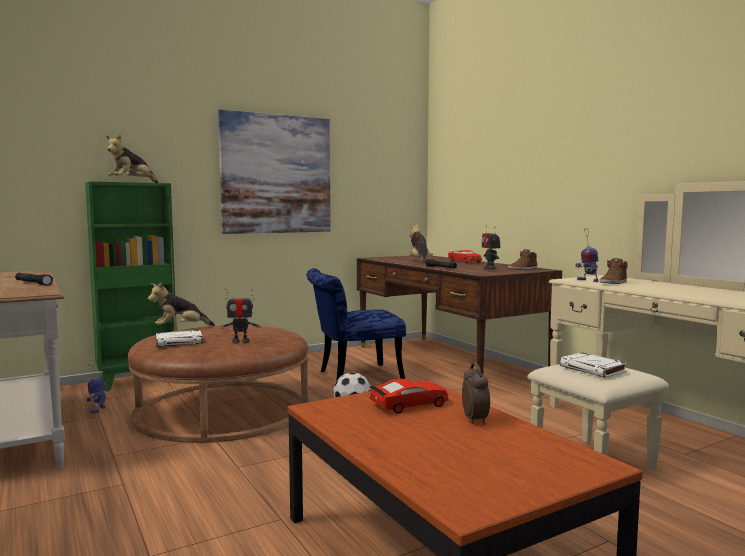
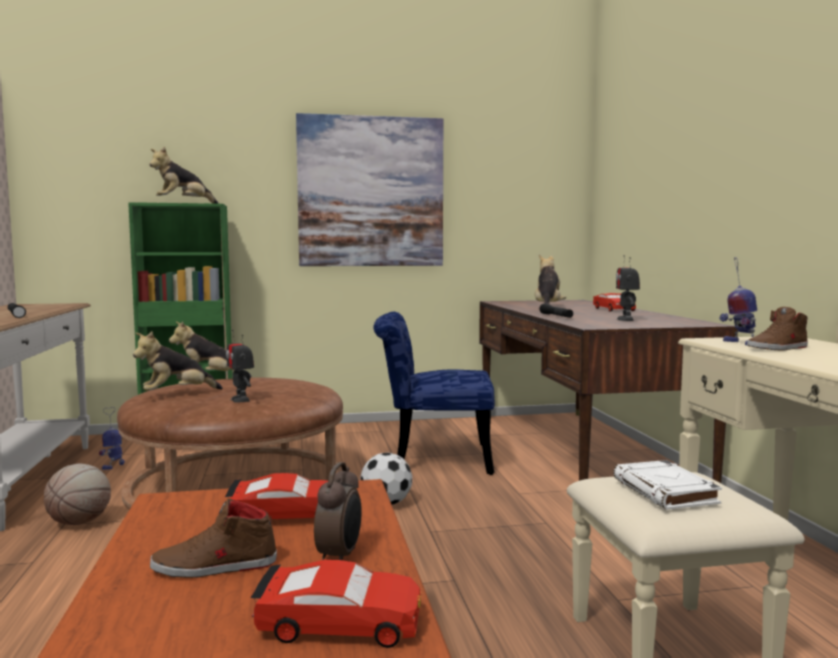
camera: 20 degrees right, 0 degrees up
white book [156,330,203,347] -> plush toy [133,332,223,391]
toy robot [220,288,261,344] -> toy robot turned 45 degrees clockwise [226,330,254,403]
brown shoe [508,249,537,270] -> brown shoe moved to [150,498,277,578]
none -> basketball [44,464,111,525]
none -> red toy car [250,560,421,648]

